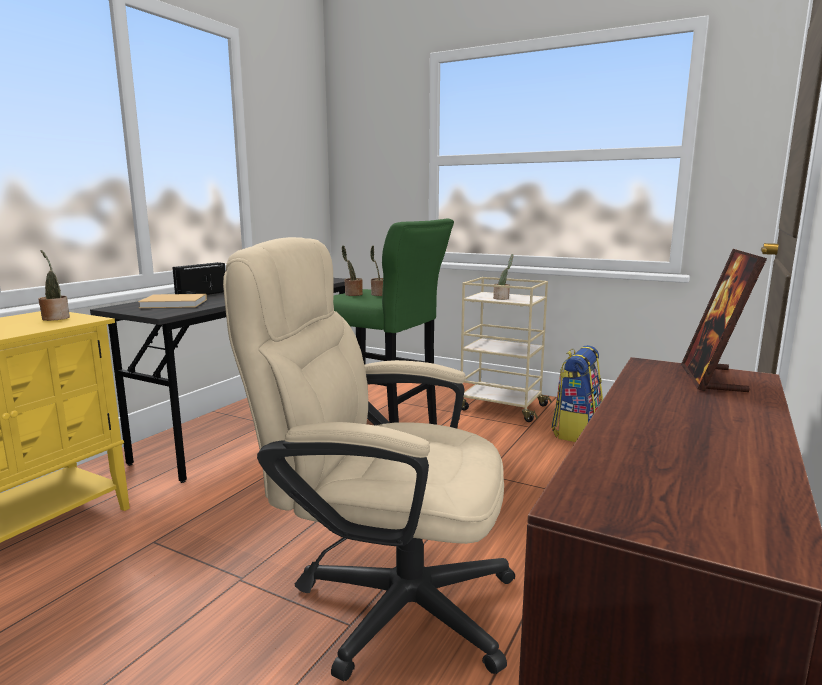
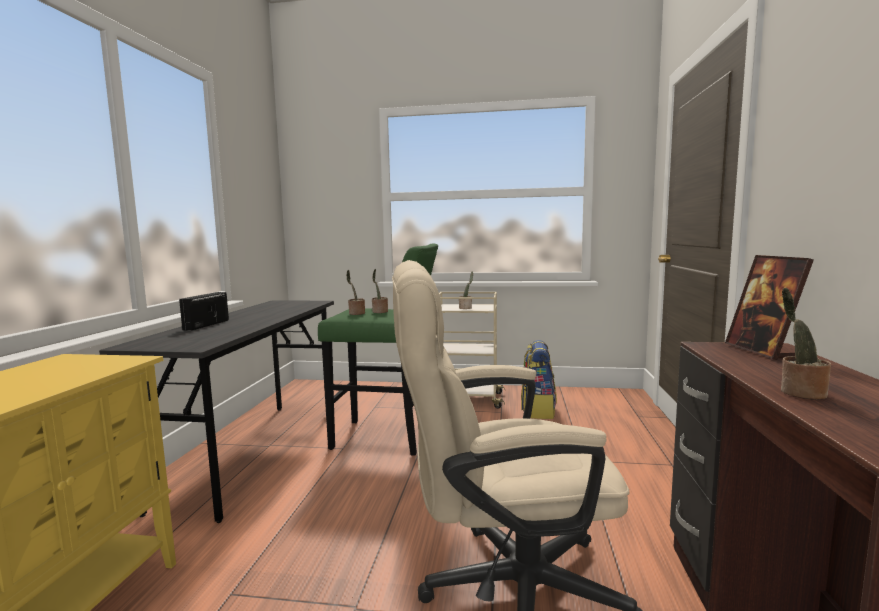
camera: 20 degrees left, 5 degrees down
potted plant [38,250,70,321] -> potted plant moved to [781,288,831,400]
beige book [138,294,207,308] -> none

